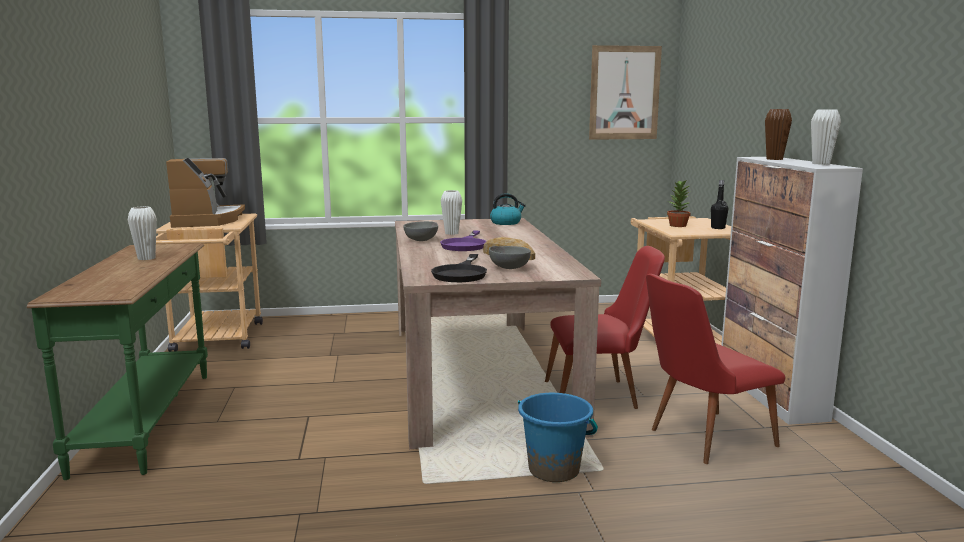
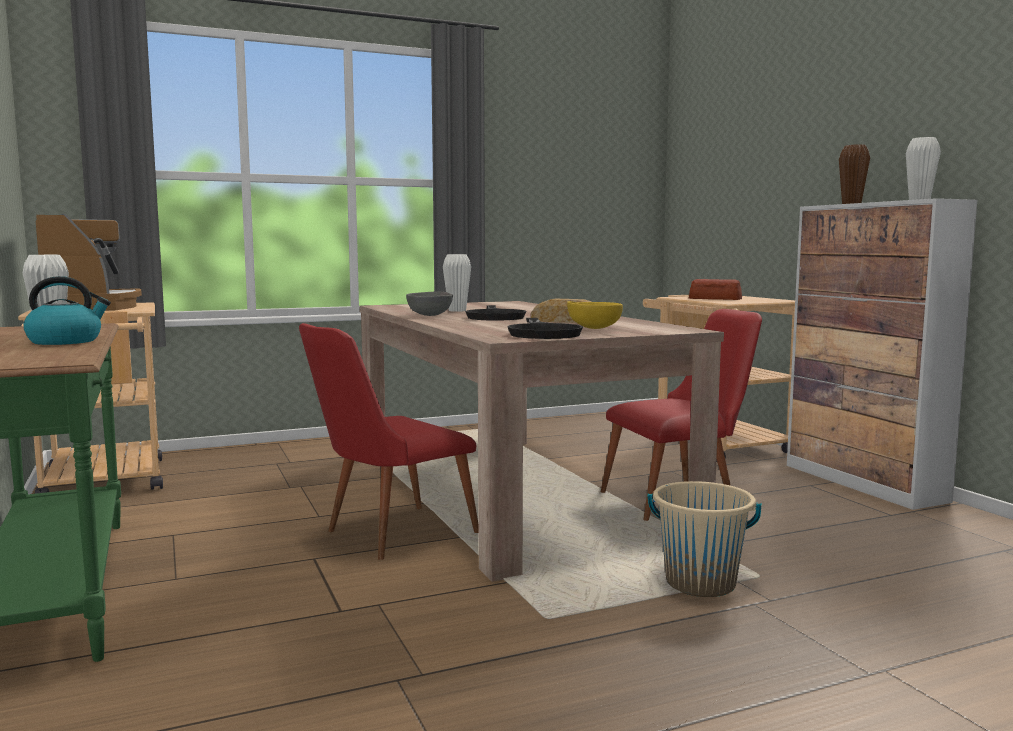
camera: 15 degrees left, 5 degrees down
purple frying pan [440,231,486,251] -> black frying pan [465,305,526,321]
grey bowl [489,246,531,269] -> yellow bowl [567,301,623,329]
kettle [490,193,526,225] -> kettle moved to [23,276,111,345]
blue bucket [518,393,598,482] -> beige bucket [648,481,761,597]
picture [589,45,662,140] -> none
red chair [646,274,785,464] -> red chair moved to [299,323,479,560]
potted plant [667,180,691,227] -> bread [689,279,742,300]
black bottle [711,180,728,229] -> none

